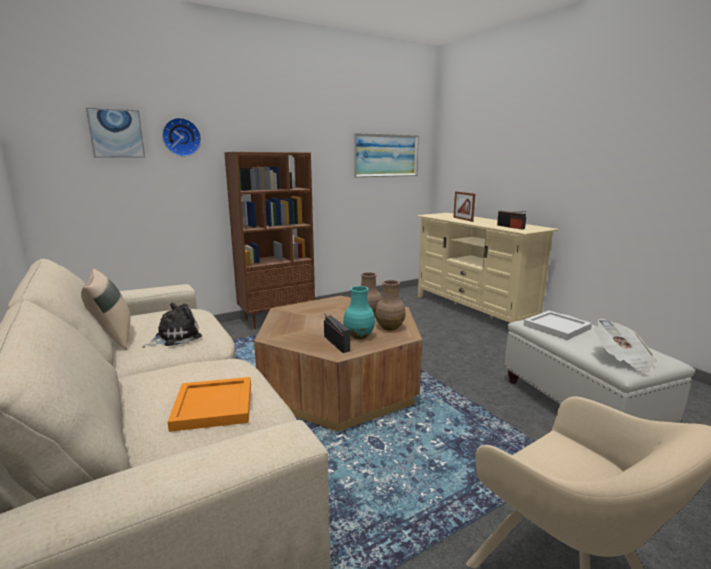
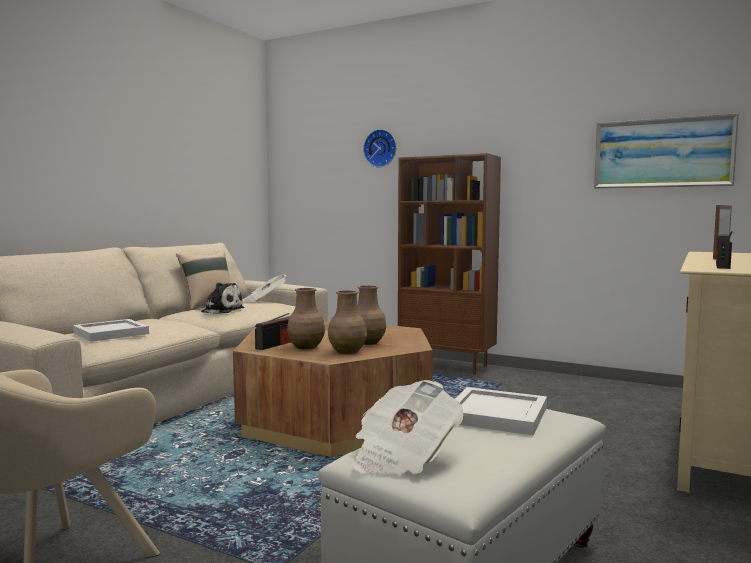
camera: 60 degrees right, 10 degrees down
picture [86,108,145,158] -> none
orange tray [168,377,251,432] -> white tray [73,319,149,342]
turquoise vase [343,286,375,339] -> brown vase [287,288,325,349]
none -> newspaper [242,274,287,302]

